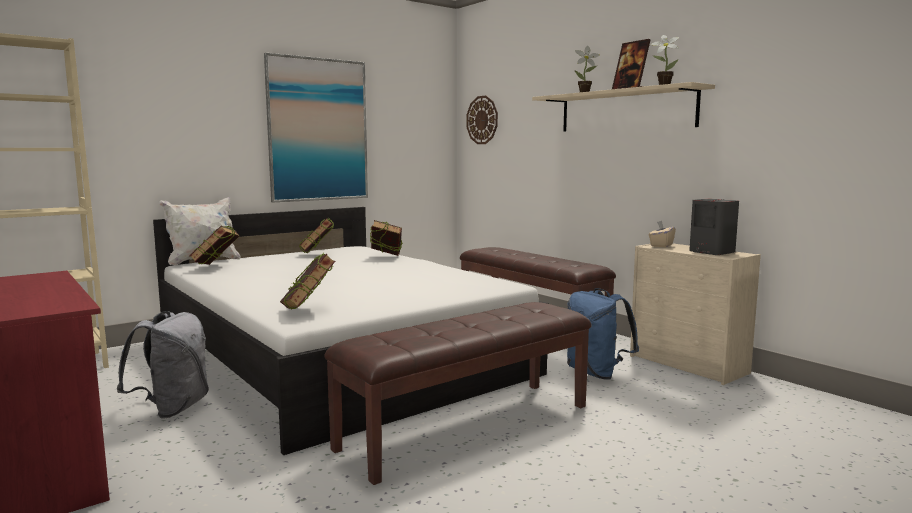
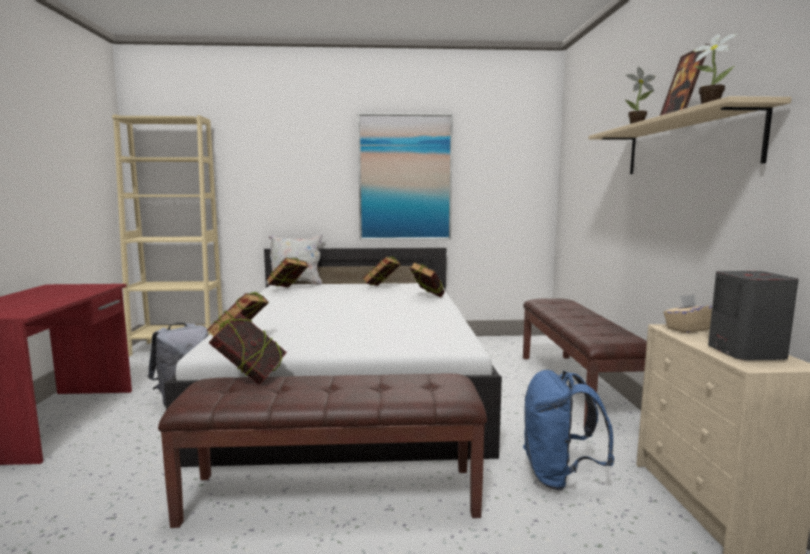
camera: 35 degrees right, 0 degrees up
wall clock [467,96,498,144] -> none
none -> book [209,313,287,385]

